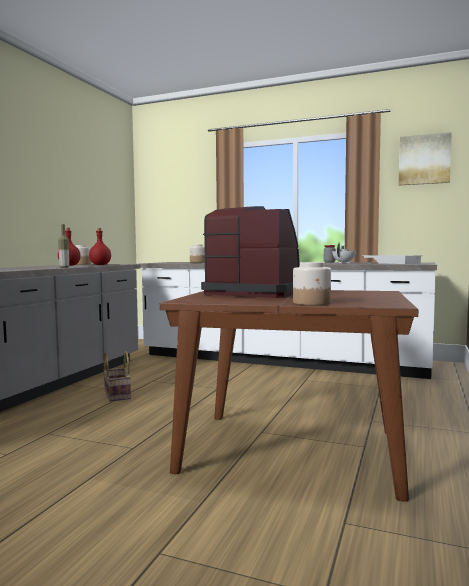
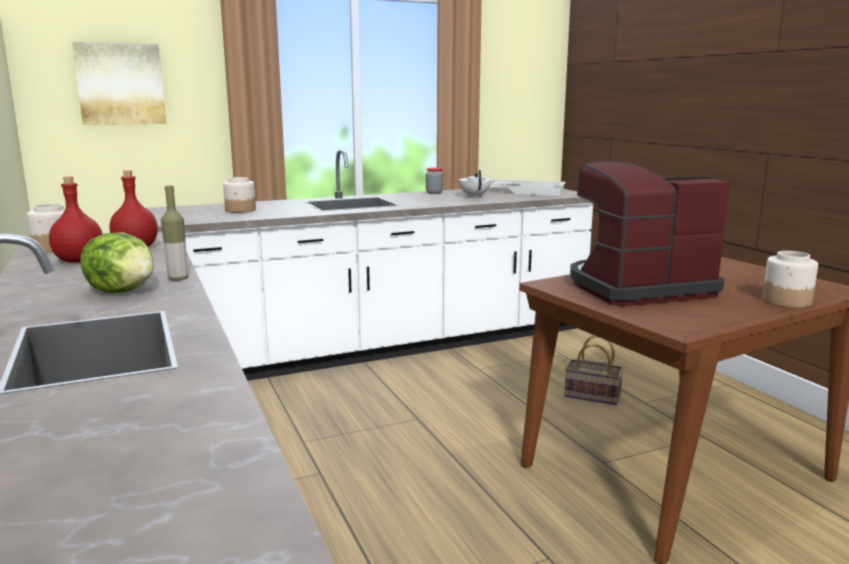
camera: 45 degrees left, 10 degrees up
basket [103,351,131,402] -> basket moved to [564,335,624,405]
picture [399,132,452,185] -> picture moved to [72,42,166,125]
none -> lettuce [81,232,154,293]

